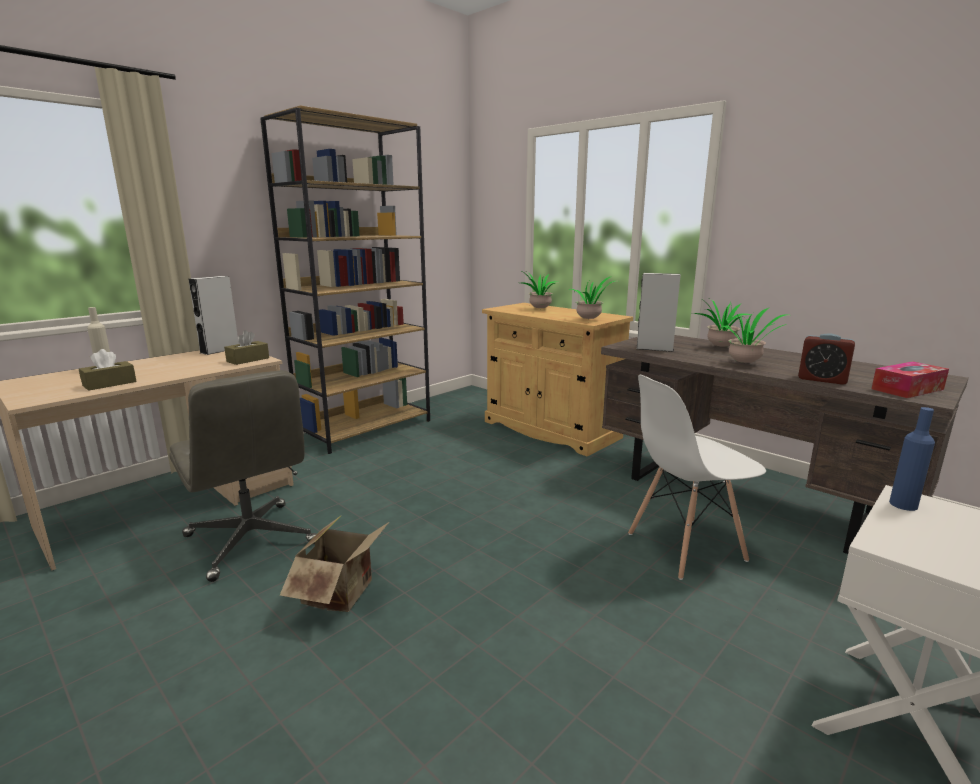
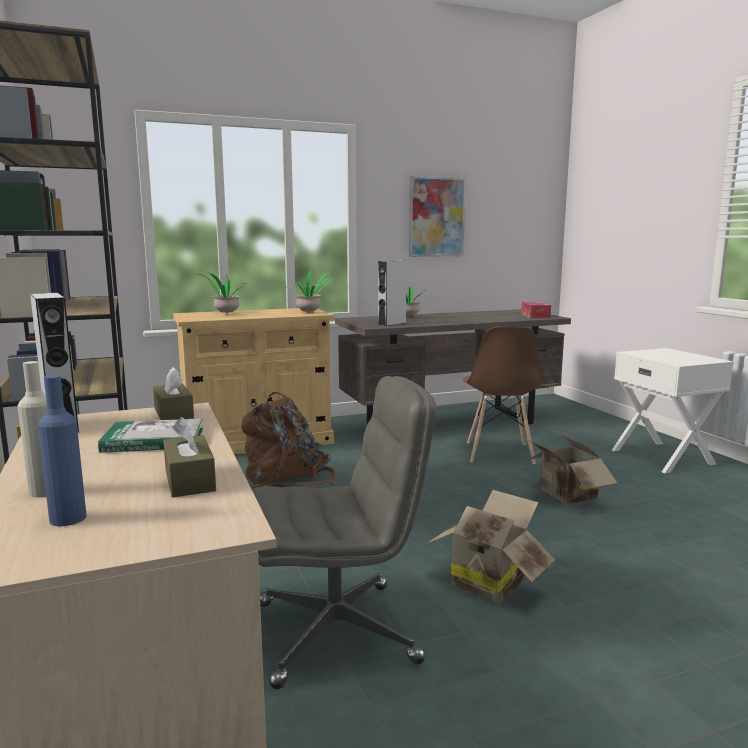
camera: 65 degrees left, 5 degrees down
white chair [628,375,766,580] -> brown chair [463,327,543,464]
potted plant [720,307,788,363] -> none
alarm clock [798,334,855,385] -> none
blue bottle [889,407,935,511] -> blue bottle moved to [38,375,87,526]
none -> book [98,418,203,453]
none -> brown backpack [242,392,335,489]
none -> picture [409,176,466,257]
none -> cardboard box [528,435,617,504]

